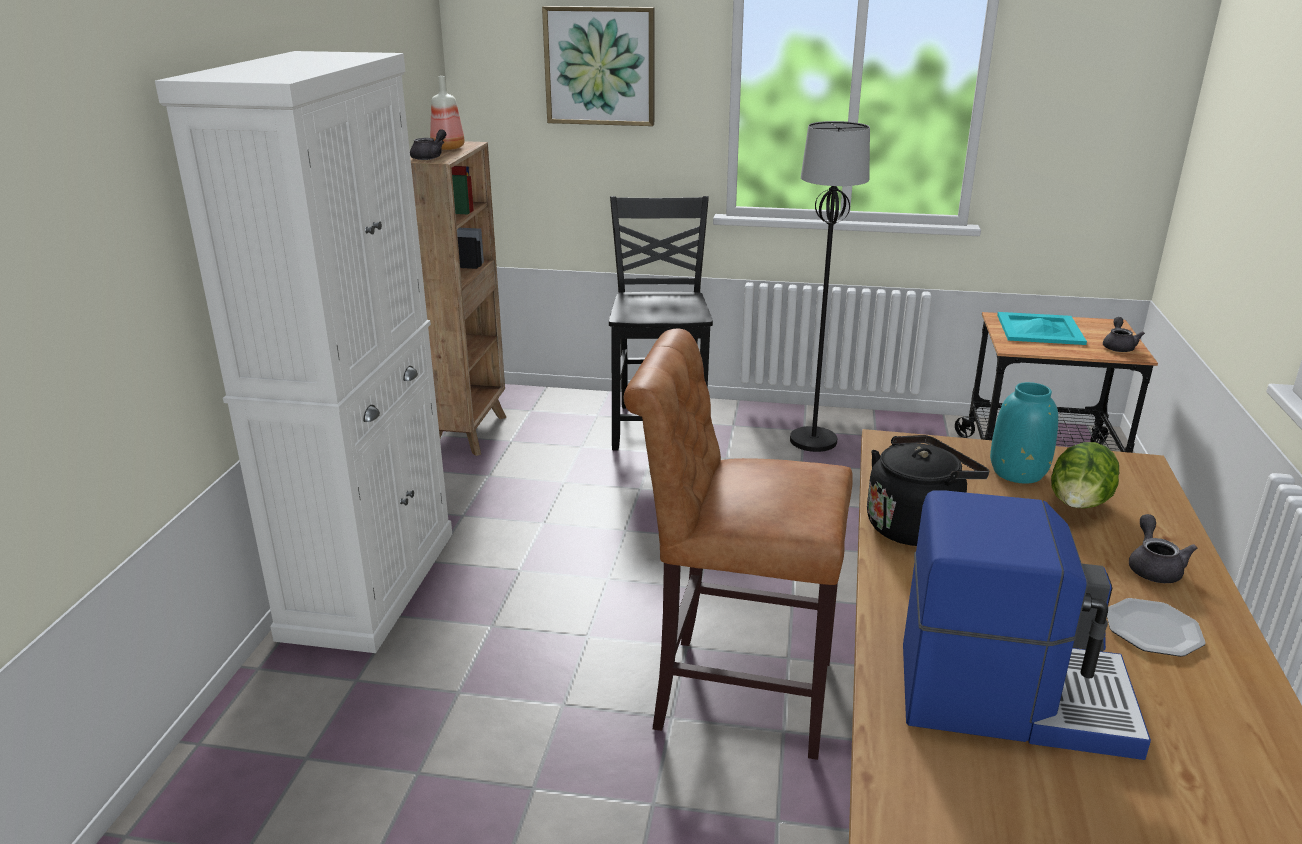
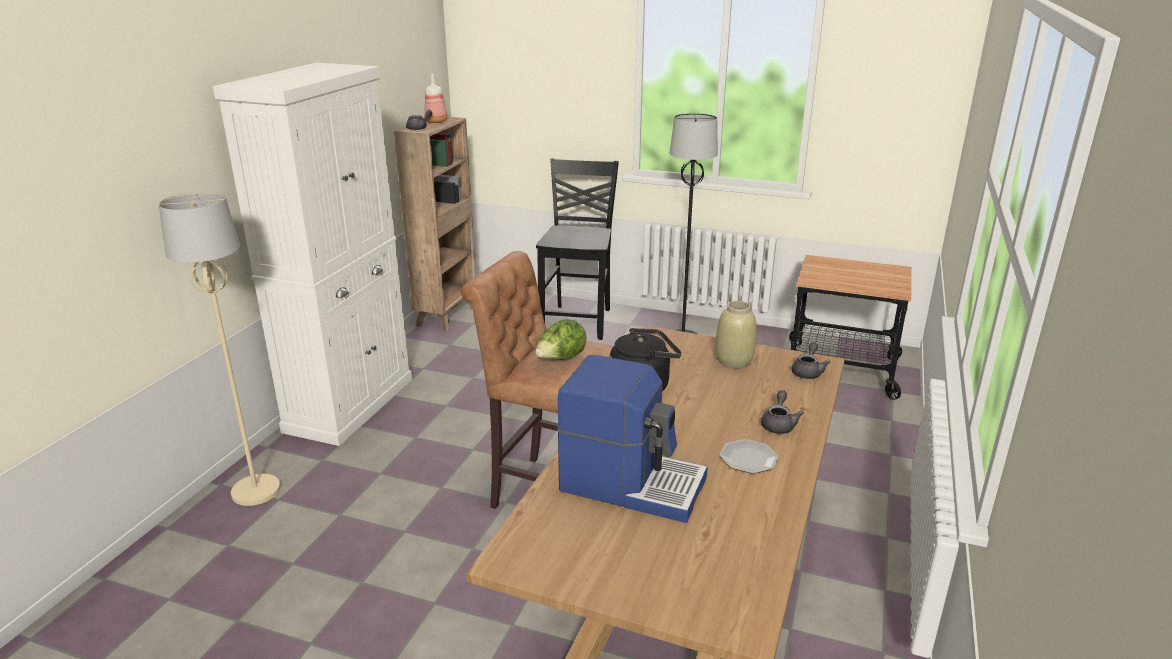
camera: 10 degrees right, 0 degrees up
picture [542,6,655,126] -> none
turquoise vase [990,382,1058,484] -> beige vase [715,301,757,368]
turquoise tray [997,312,1087,345] -> none
lettuce [1051,442,1119,509] -> lettuce moved to [535,319,587,360]
grey teapot [1103,317,1145,352] -> grey teapot moved to [792,342,830,379]
none -> beige floor lamp [159,192,280,506]

